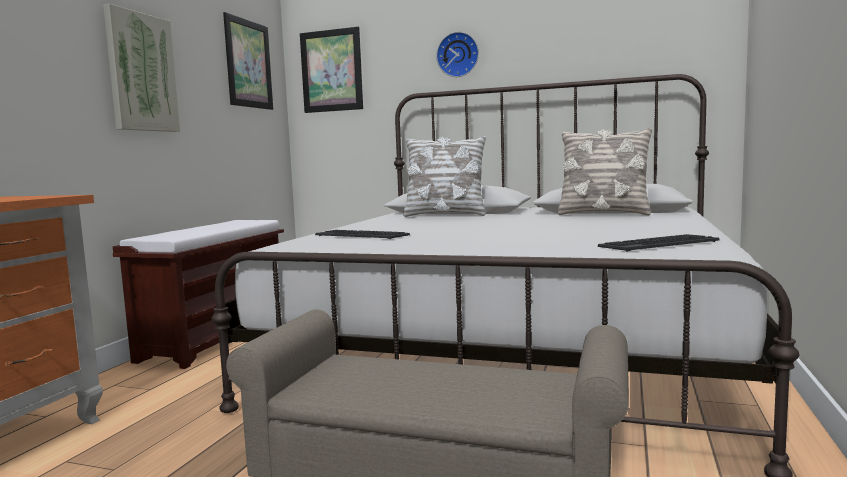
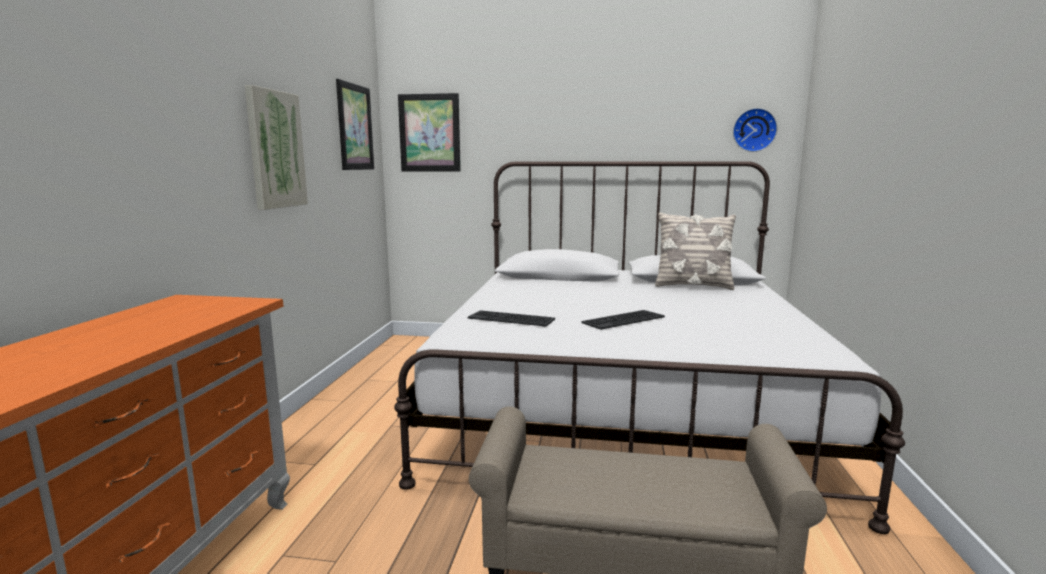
camera: 10 degrees left, 5 degrees up
brown bench [113,220,284,369] -> none
white pillow [403,136,486,217] -> none
wall clock [436,32,479,77] -> wall clock moved to [733,108,778,152]
keyboard [598,234,720,252] -> keyboard moved to [581,310,665,330]

